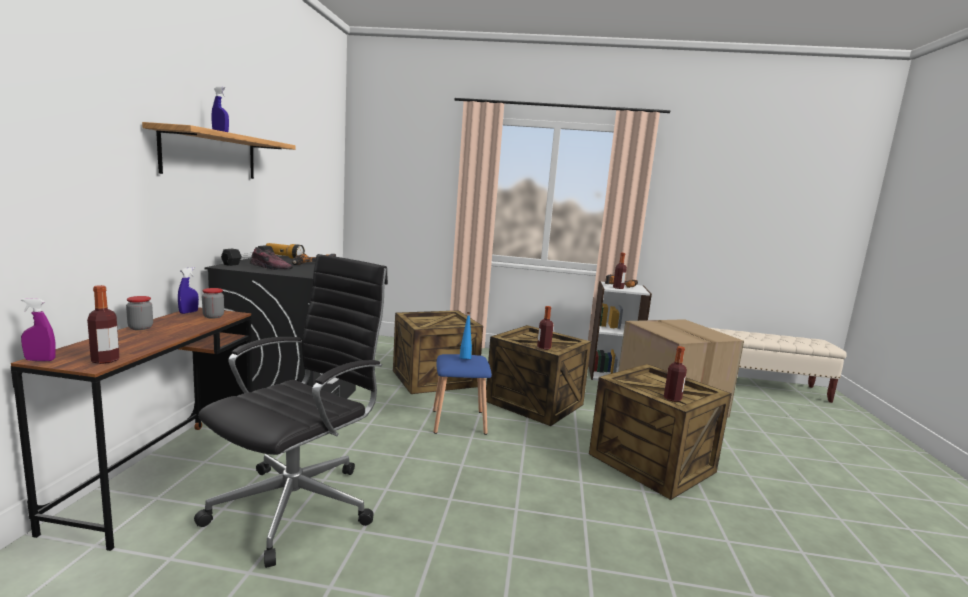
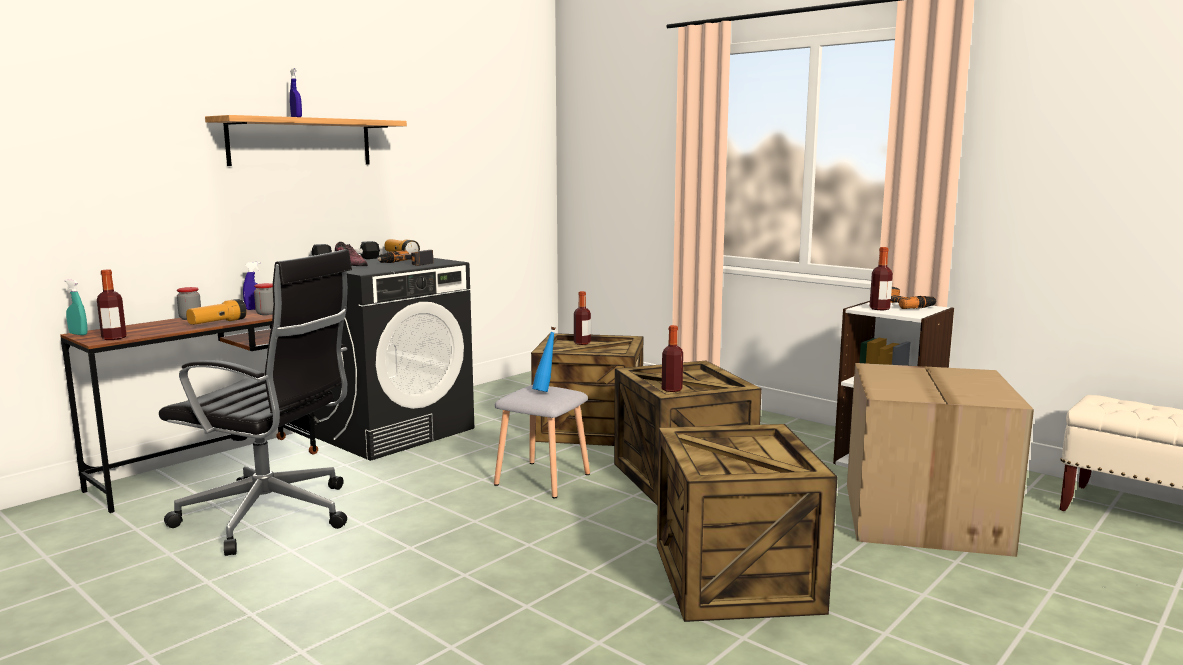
camera: 35 degrees right, 0 degrees up
purple spray bottle [21,298,56,361] -> turquoise spray bottle [64,279,88,335]
black office chair [194,254,388,568] -> black office chair turned 45 degrees clockwise [159,249,352,556]
blue stool [433,354,492,435] -> grey stool [494,385,590,498]
bottle [664,346,687,402] -> bottle moved to [574,291,591,345]
none -> flashlight [186,299,247,325]

